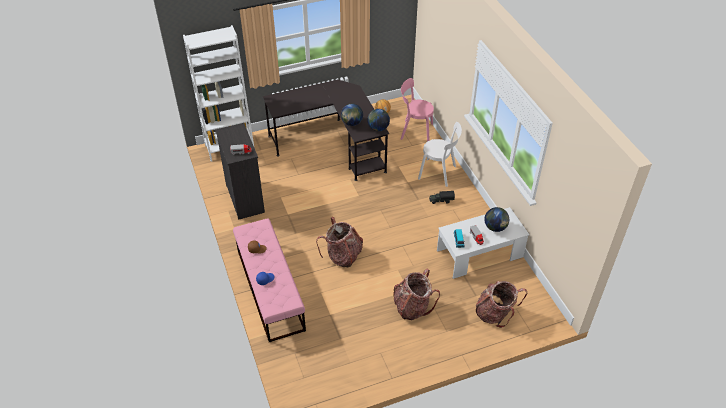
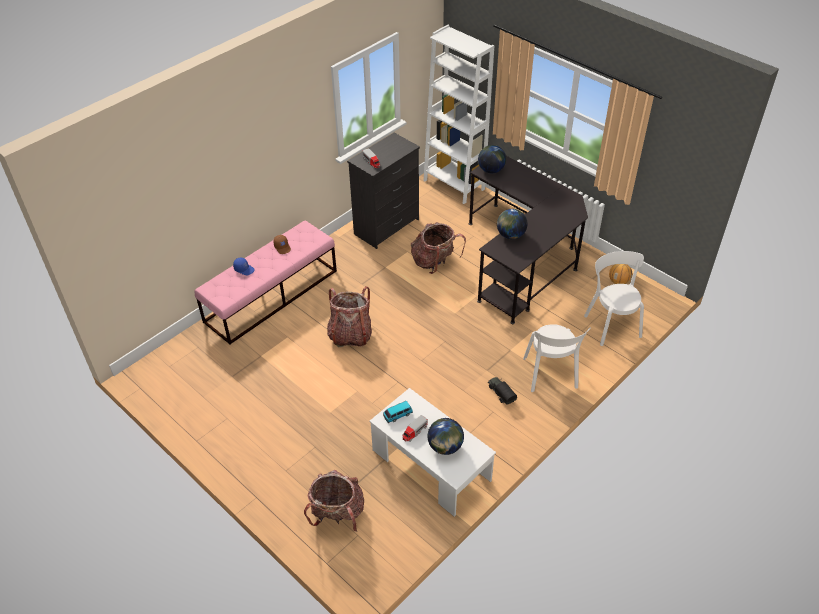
camera: 65 degrees right, 0 degrees up
globe [367,109,390,131] -> globe moved to [478,145,506,173]
backpack [393,269,440,320] -> backpack moved to [411,222,466,274]
pink chair [401,78,434,142] -> white chair [584,251,644,346]

